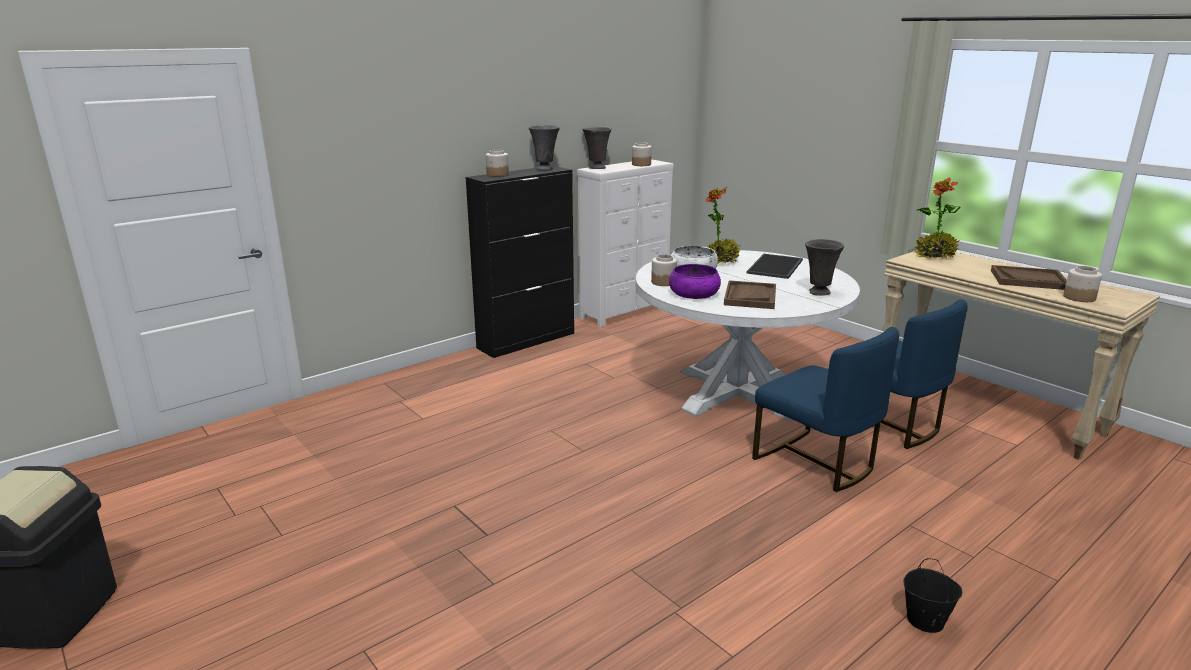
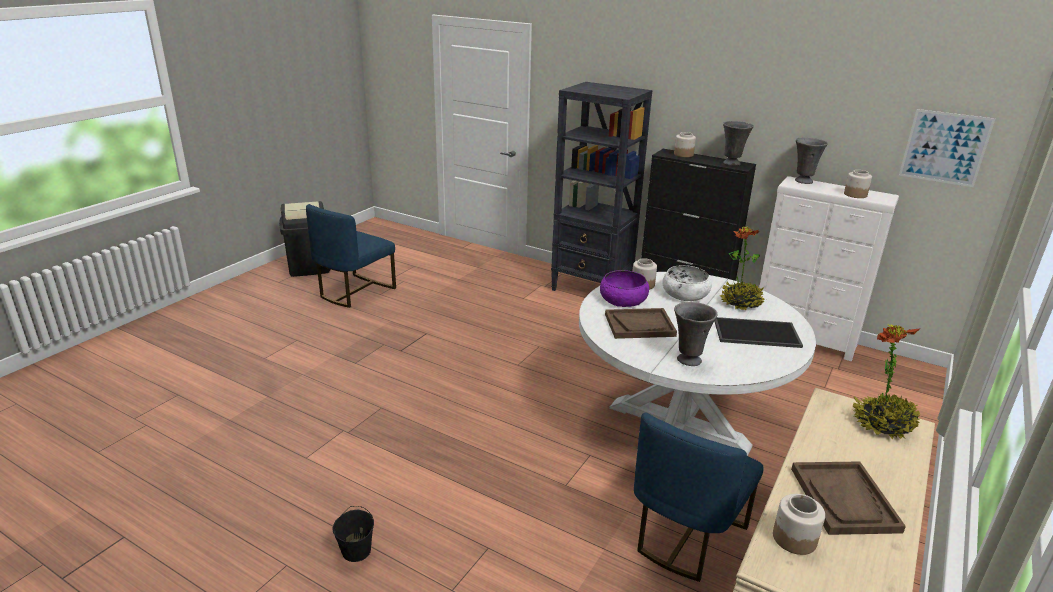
camera: 70 degrees right, 5 degrees up
blue chair [752,327,899,492] -> blue chair moved to [306,204,396,308]
none -> black bookcase [551,82,652,291]
none -> picture [899,109,996,187]

